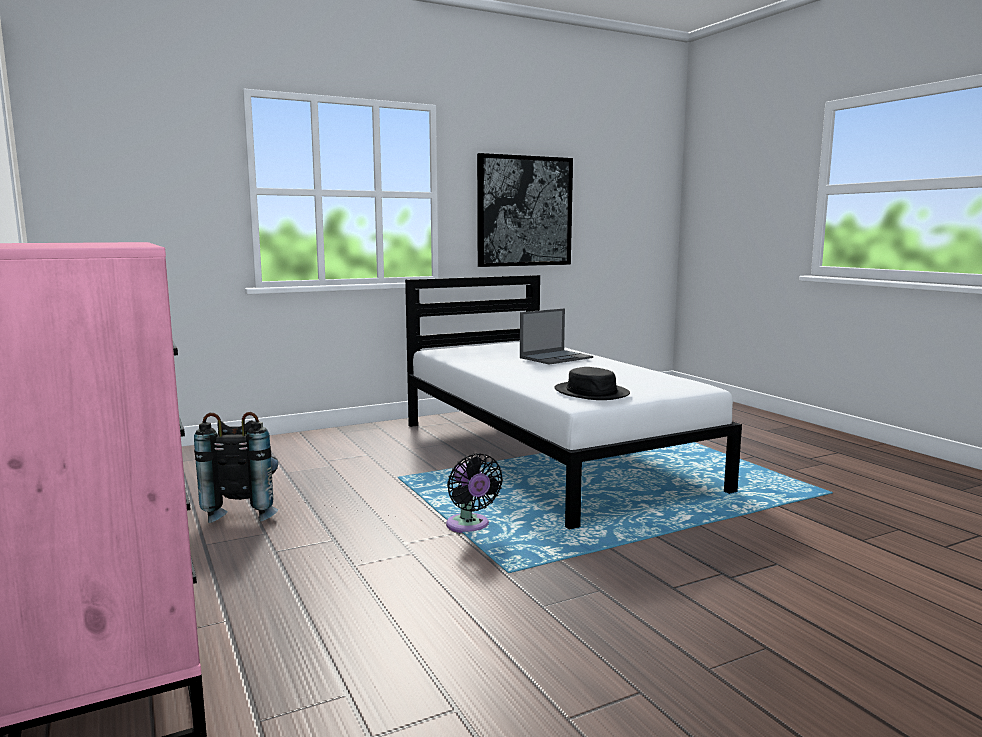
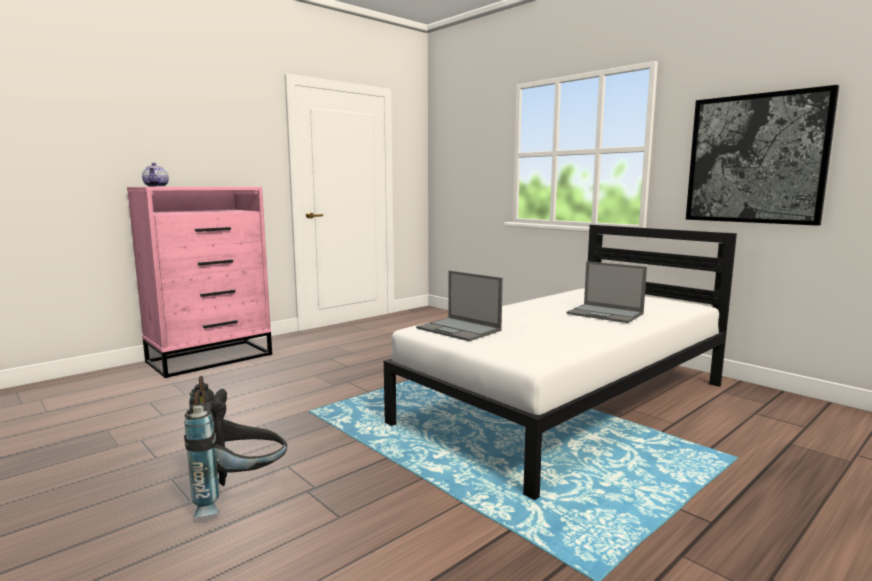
camera: 75 degrees right, 0 degrees up
black backpack [194,412,278,523] -> black backpack moved to [184,376,287,518]
black fan [446,453,503,533] -> none
black hat [555,367,630,400] -> laptop [416,271,503,341]
none -> teapot [142,163,169,187]

